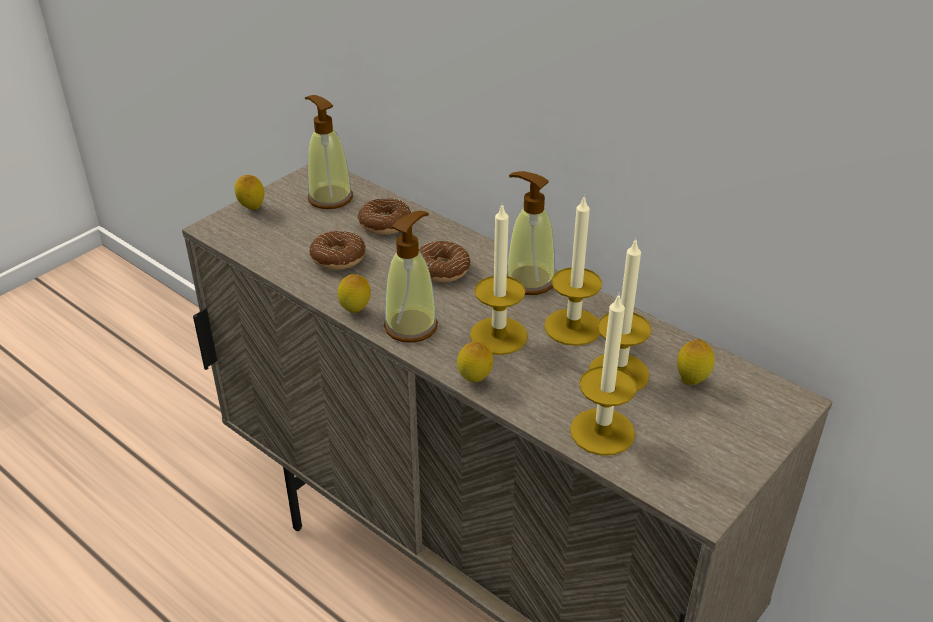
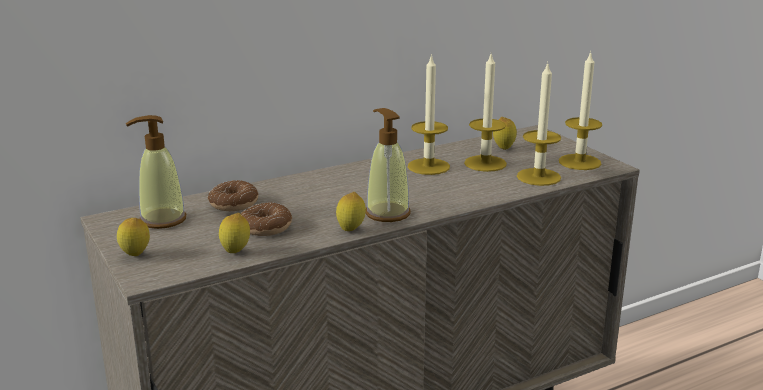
camera: 70 degrees left, 15 degrees down
donut [419,241,471,283] -> none
lemon [457,342,493,382] -> lemon moved to [219,213,250,253]
candle [470,203,528,355] -> candle moved to [559,51,602,170]
soap dispenser [507,171,555,295] -> none

